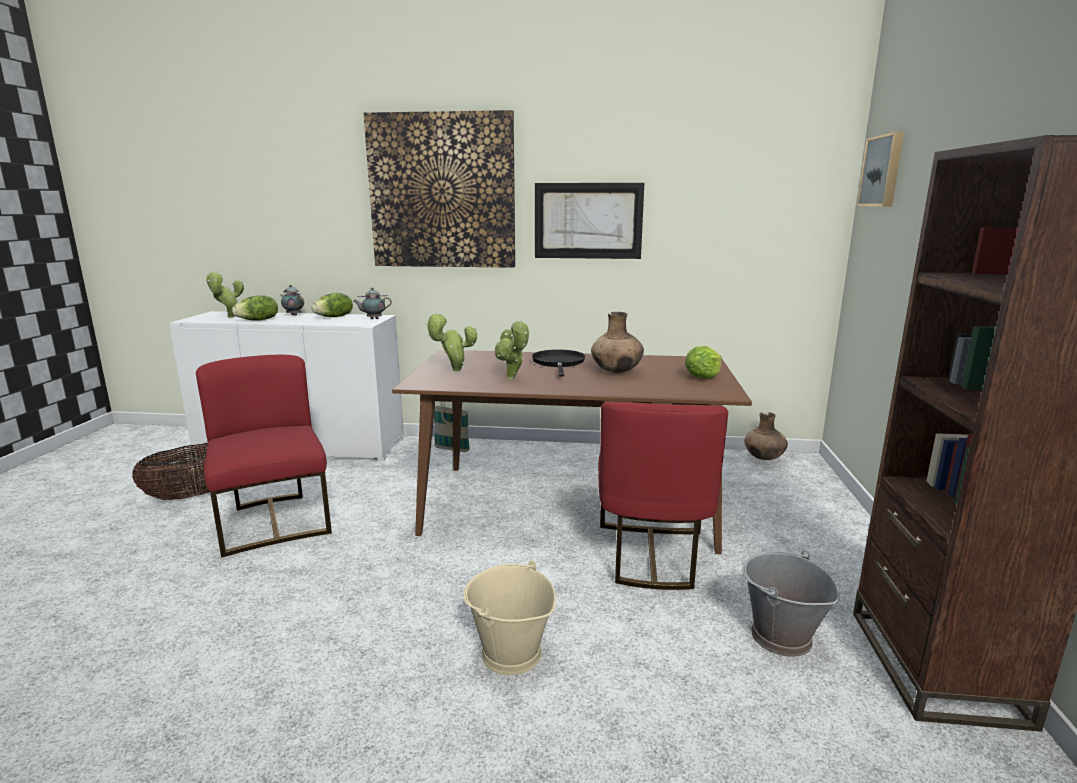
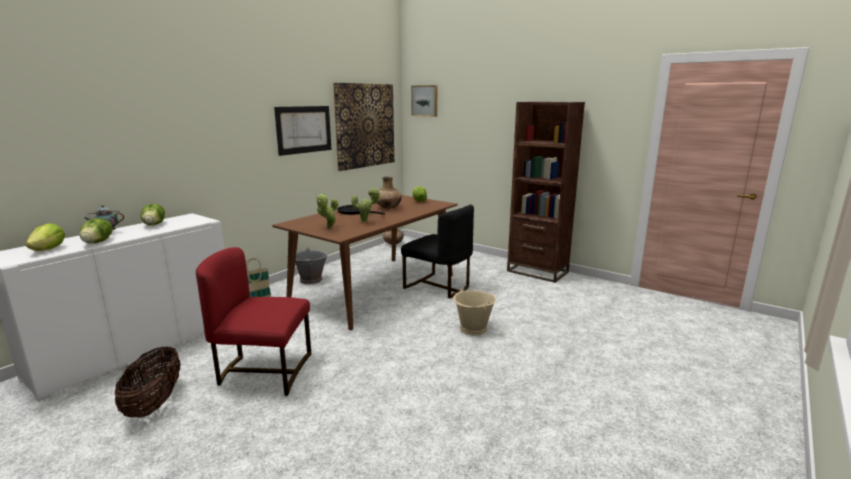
camera: 60 degrees left, 0 degrees up
potted plant [206,272,244,318] -> lettuce [25,223,65,251]
teapot [354,288,392,319] -> none
picture [364,110,515,268] -> picture moved to [333,83,394,171]
red chair [598,402,728,590] -> black chair [401,205,474,298]
grey bucket [742,550,840,657] -> grey bucket moved to [295,248,328,284]

